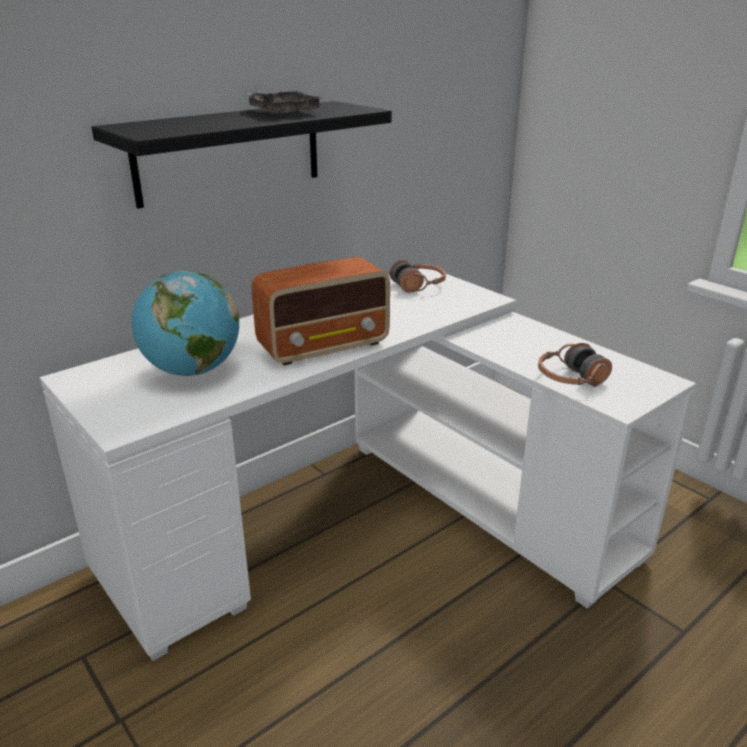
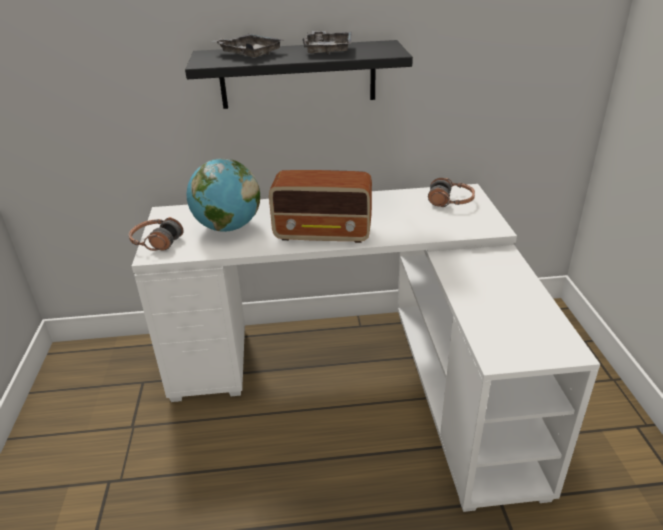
camera: 35 degrees right, 5 degrees up
headphones [538,343,612,387] -> headphones moved to [129,217,183,251]
none -> grey tray [213,34,284,57]

